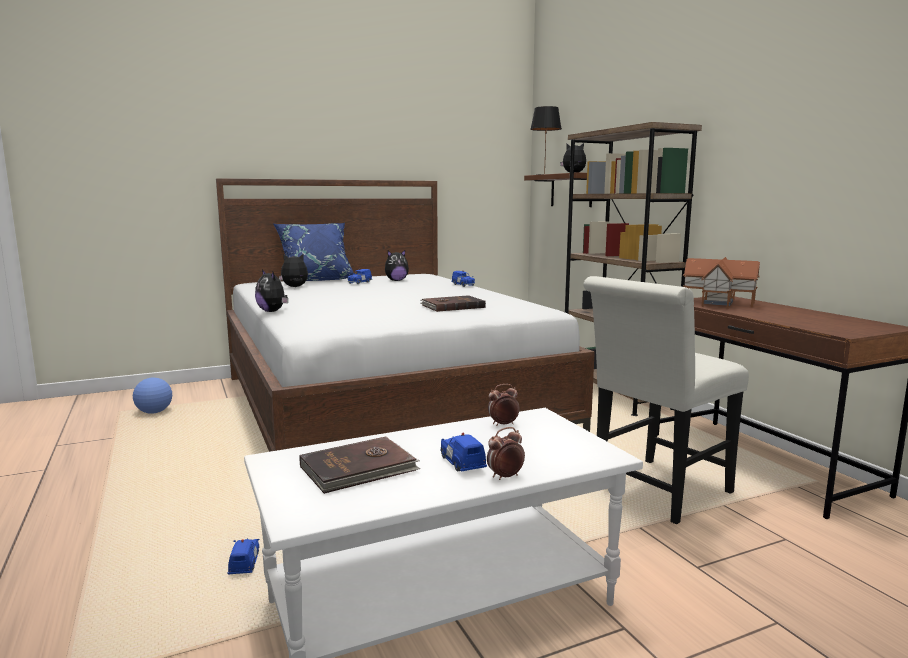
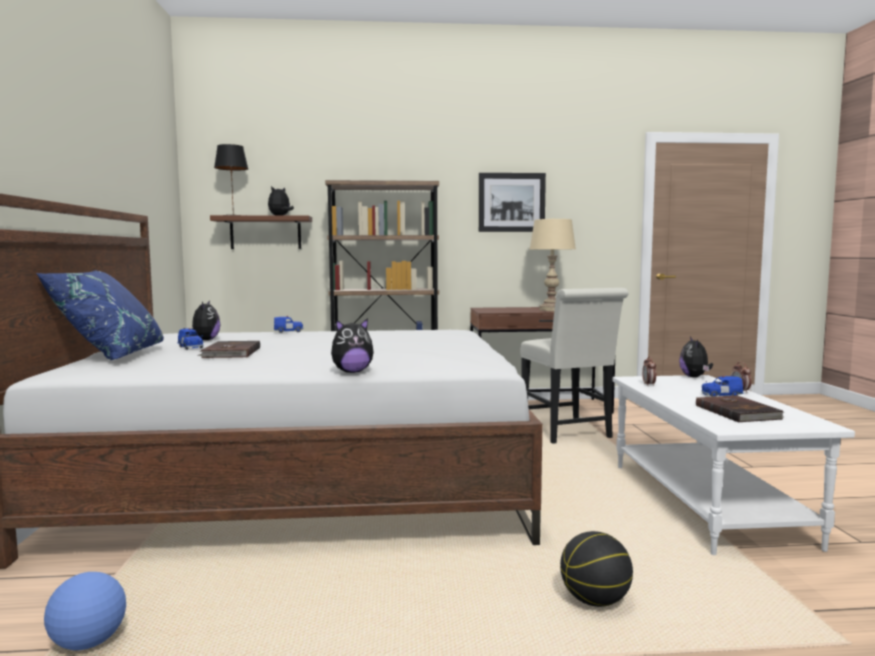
camera: 70 degrees left, 5 degrees down
blue toy car [227,539,259,574] -> none
plush toy [279,253,308,287] -> plush toy moved to [679,337,713,377]
brown book [421,295,486,312] -> brown book moved to [197,341,260,358]
toy house [683,257,760,309] -> none
none -> picture [479,173,546,232]
none -> beige table lamp [529,218,576,311]
none -> basketball [560,531,633,607]

